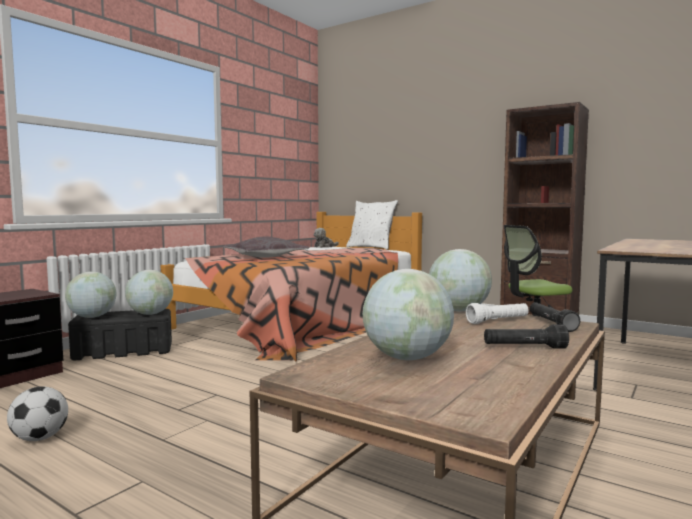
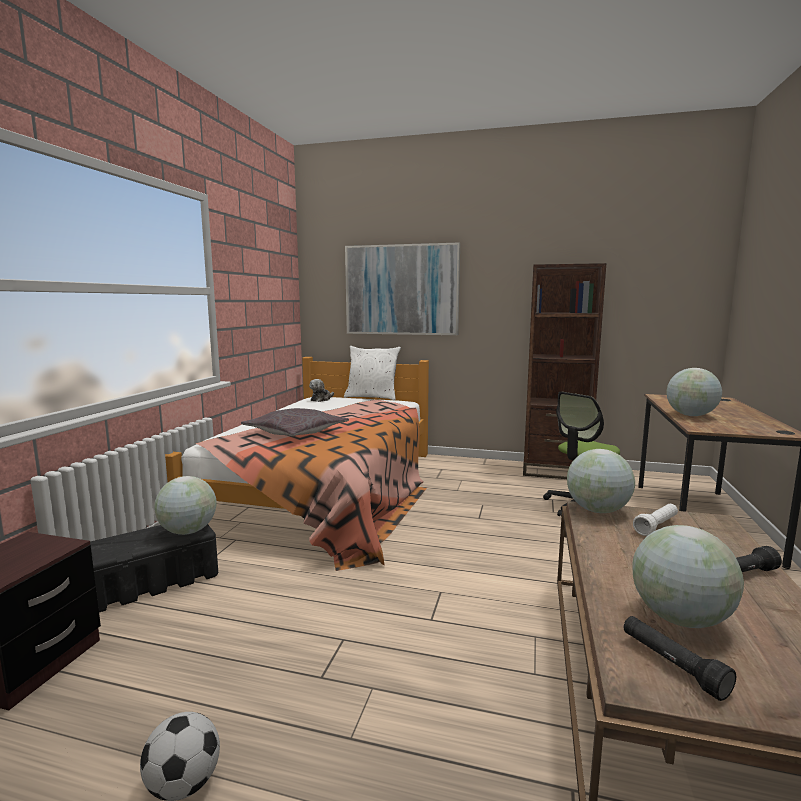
camera: 20 degrees left, 5 degrees up
globe [65,272,116,318] -> globe moved to [667,368,722,416]
black flashlight [530,302,580,332] -> black flashlight moved to [624,616,736,701]
none -> picture [345,243,460,335]

